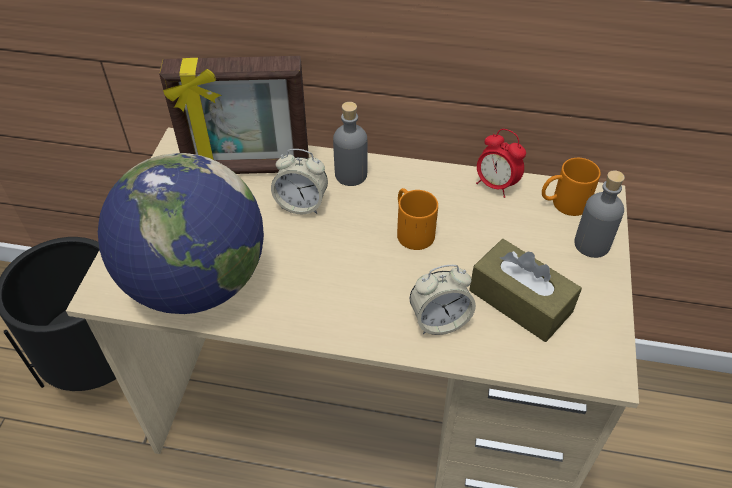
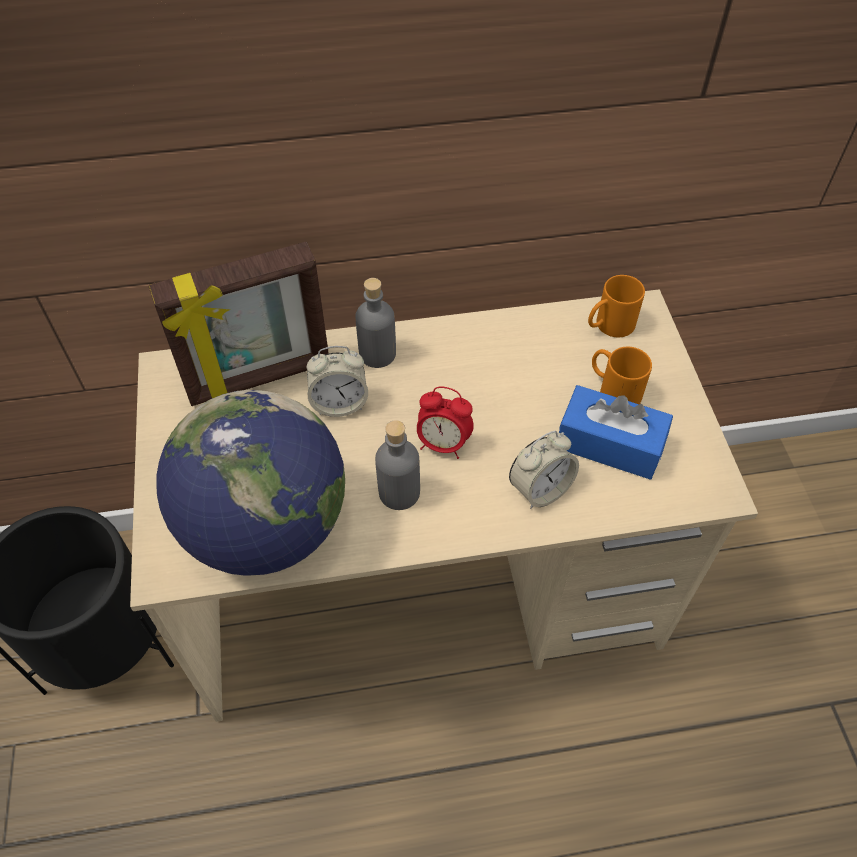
camera: 20 degrees left, 5 degrees up
orange mug [397,188,438,250] -> orange mug moved to [592,347,652,404]
brown tissue box [469,239,582,342] -> blue tissue box [559,385,673,480]
alarm clock [476,129,526,198] -> alarm clock moved to [417,386,474,459]
grey bottle [574,170,625,258] -> grey bottle moved to [375,420,420,510]

